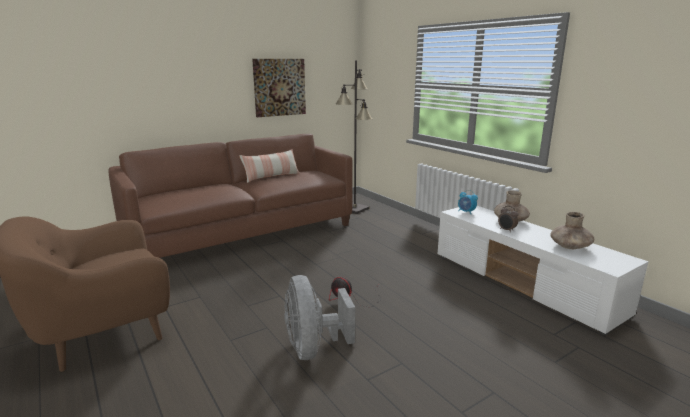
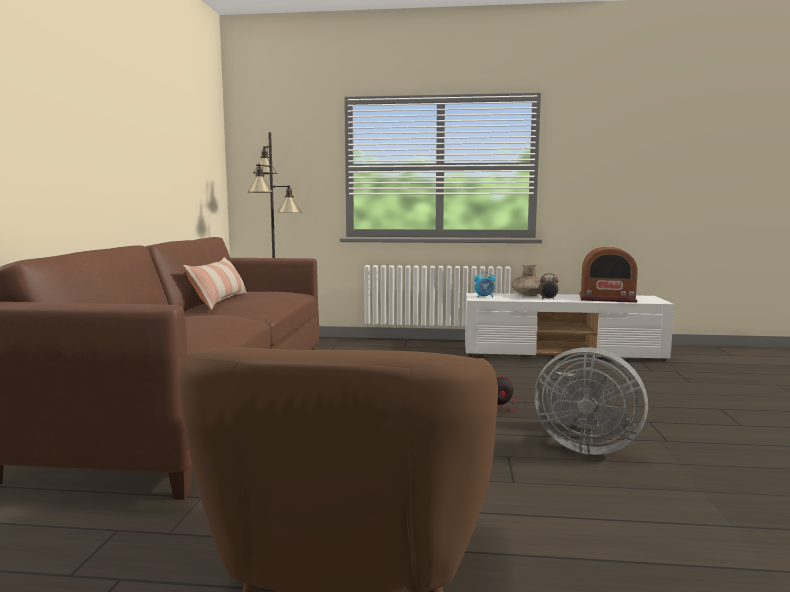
camera: 50 degrees left, 10 degrees down
picture [252,59,306,117] -> none
brown vase [550,212,594,249] -> radio [579,247,638,303]

